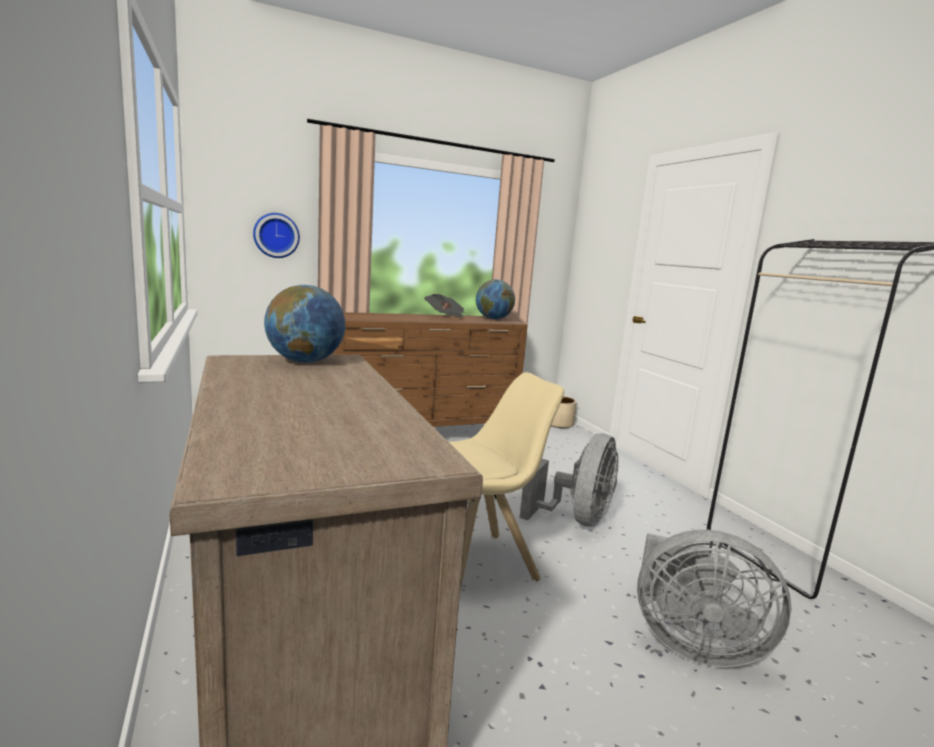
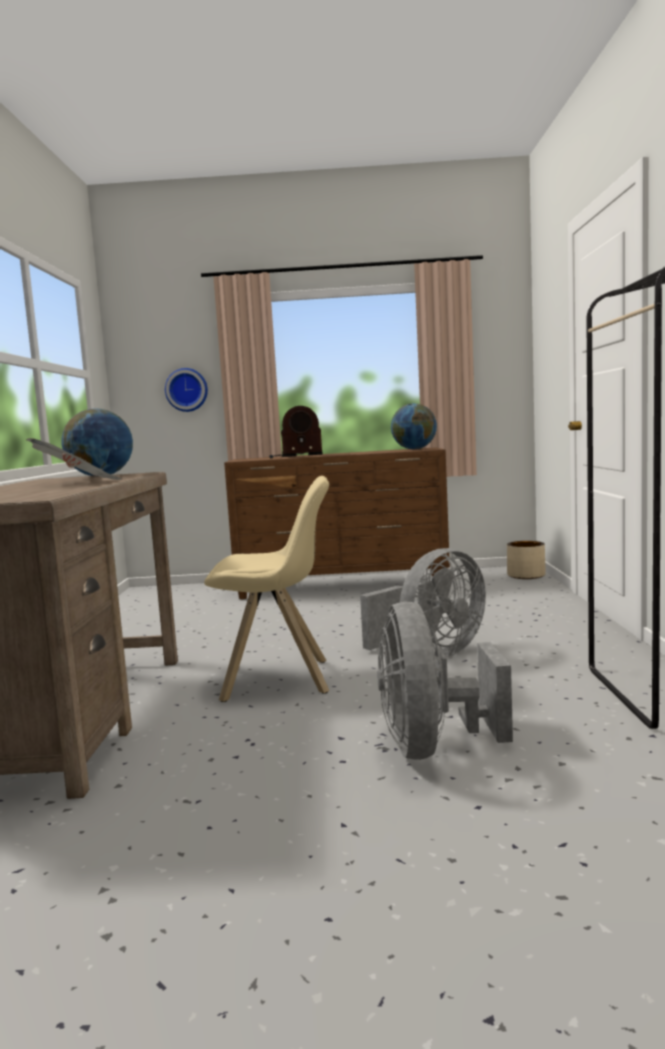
camera: 25 degrees right, 5 degrees down
newspaper [424,294,465,317] -> newspaper moved to [26,438,122,480]
grey fan [637,530,792,667] -> grey fan turned 45 degrees clockwise [377,602,513,760]
none -> radio [270,406,323,459]

